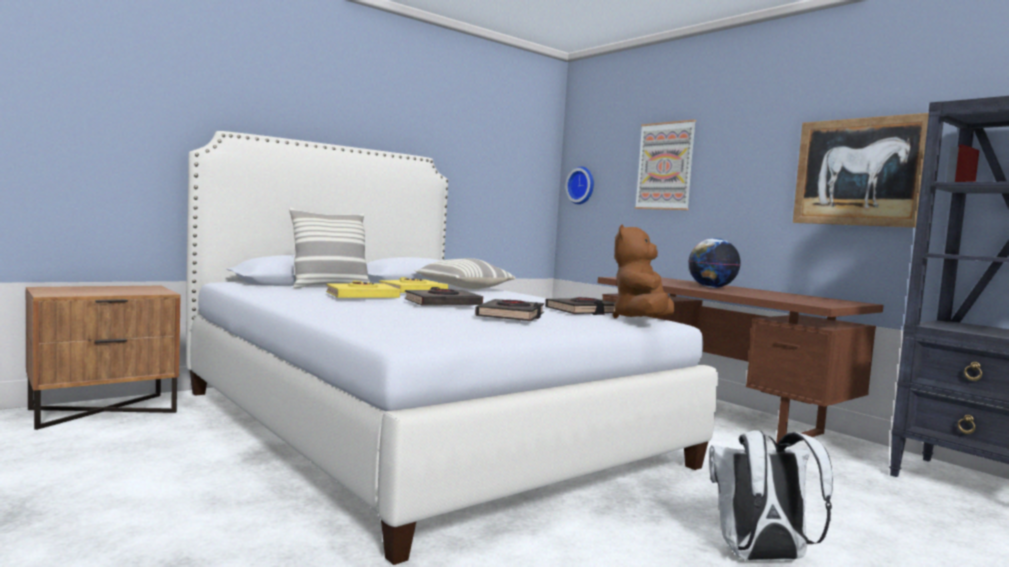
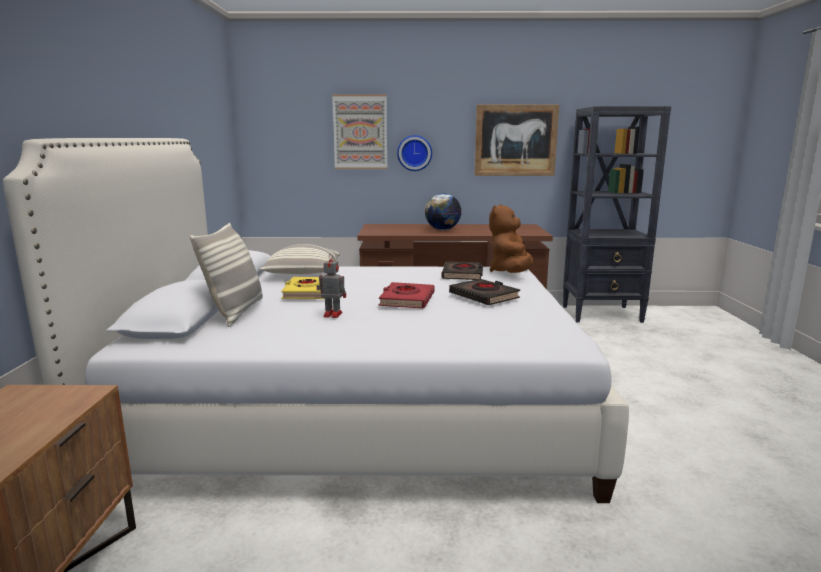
camera: 50 degrees left, 10 degrees up
yellow book [326,281,400,298] -> toy robot [316,254,346,318]
black book [404,287,483,306] -> red book [379,282,434,309]
wall clock [565,166,594,204] -> wall clock moved to [397,135,432,171]
brown plush toy [613,224,675,318] -> brown plush toy turned 45 degrees clockwise [489,204,533,273]
white backpack [709,430,833,561] -> none

